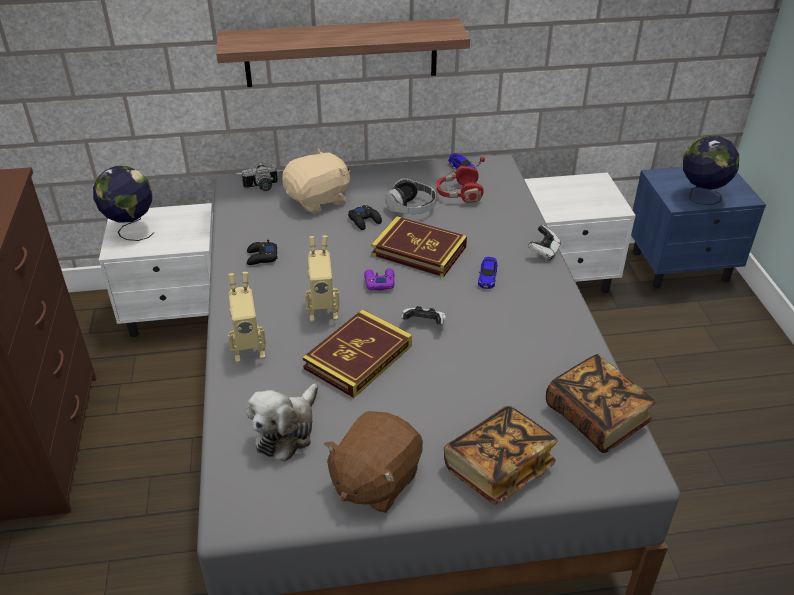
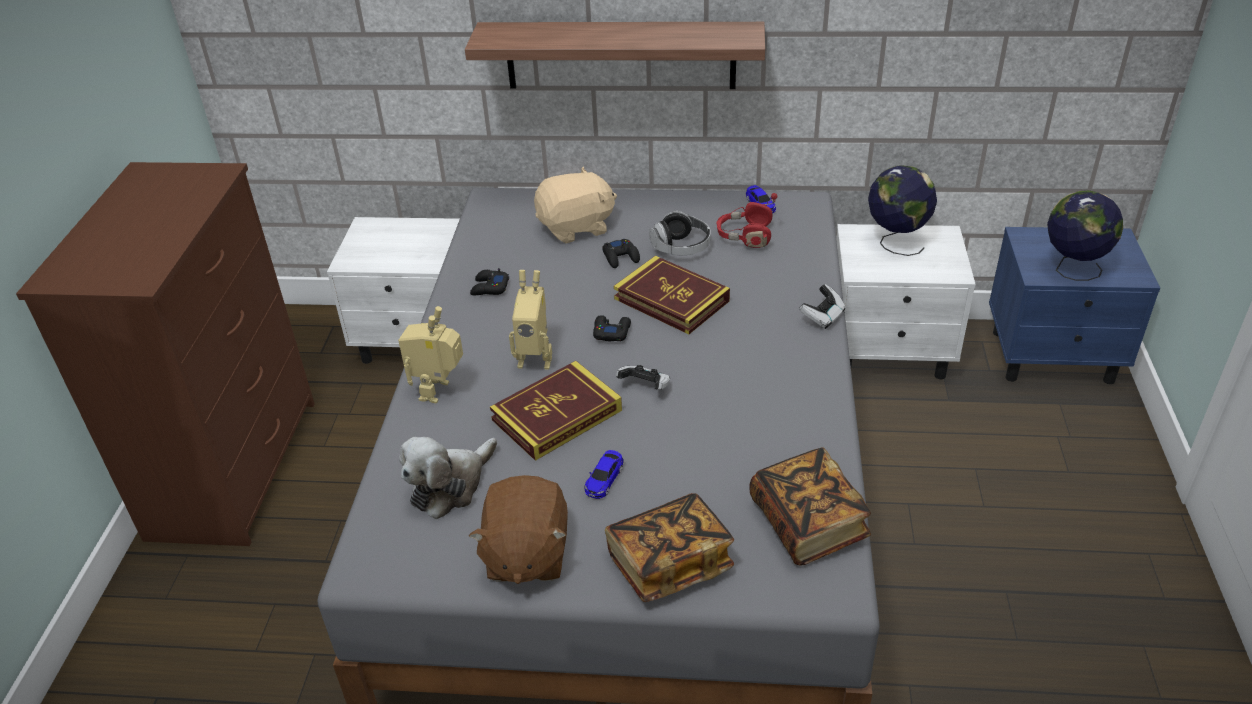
camera: 15 degrees right, 0 degrees up
globe [93,166,154,241] -> globe moved to [868,165,937,256]
toy robot [228,272,266,363] -> toy robot turned 105 degrees clockwise [398,306,463,403]
camera [242,162,278,191] -> none
brown plush toy [324,411,423,513] -> brown plush toy turned 45 degrees counterclockwise [469,475,568,584]
purple game controller [364,269,395,290] -> black game controller [593,315,631,341]
toy car [478,257,498,289] -> toy car moved to [585,450,623,499]

